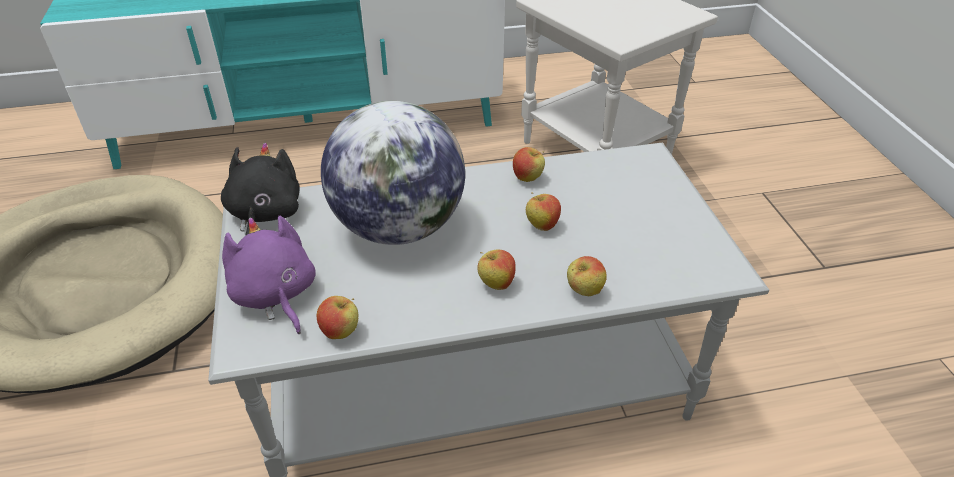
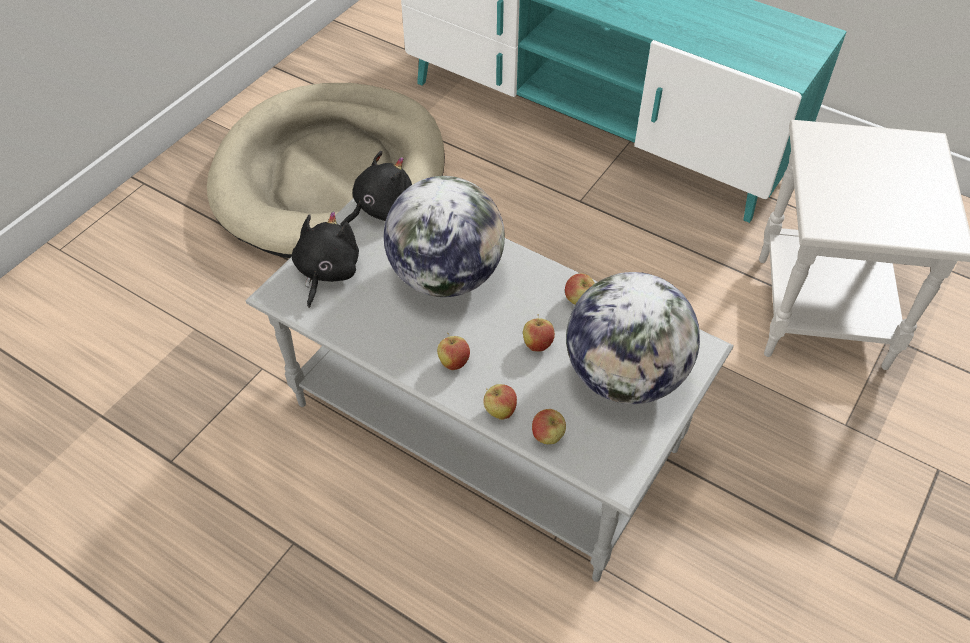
camera: 45 degrees right, 10 degrees up
purple plush toy [222,216,316,334] -> black plush toy [292,211,359,308]
apple [317,296,358,339] -> apple moved to [532,409,566,444]
none -> globe [566,272,700,404]

